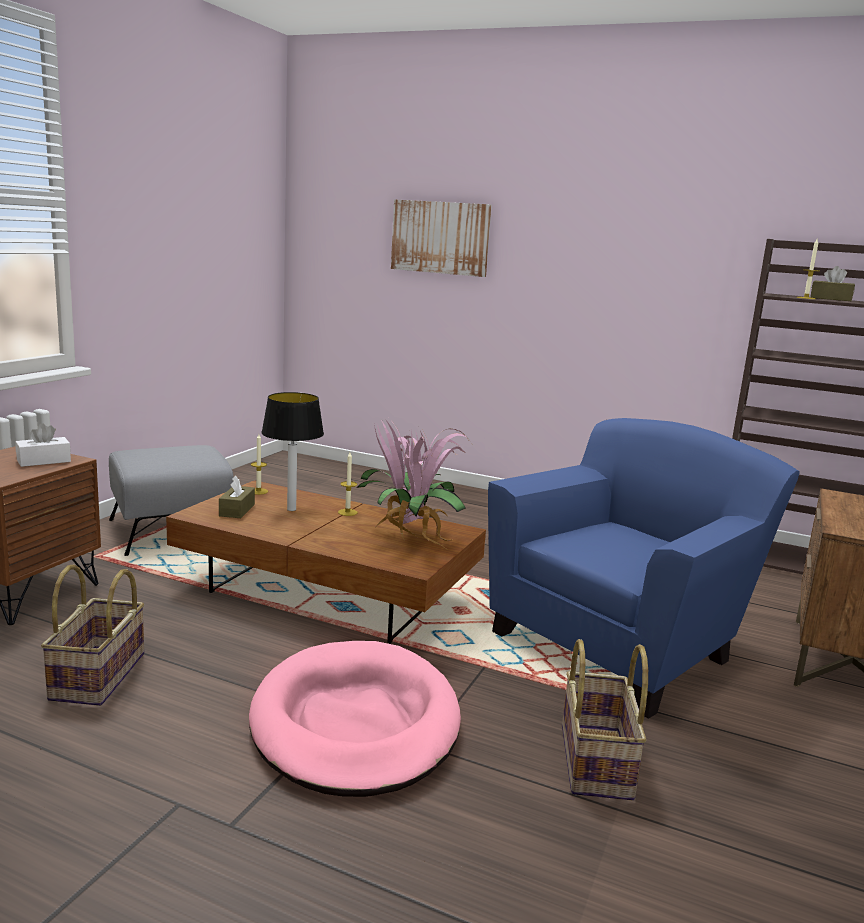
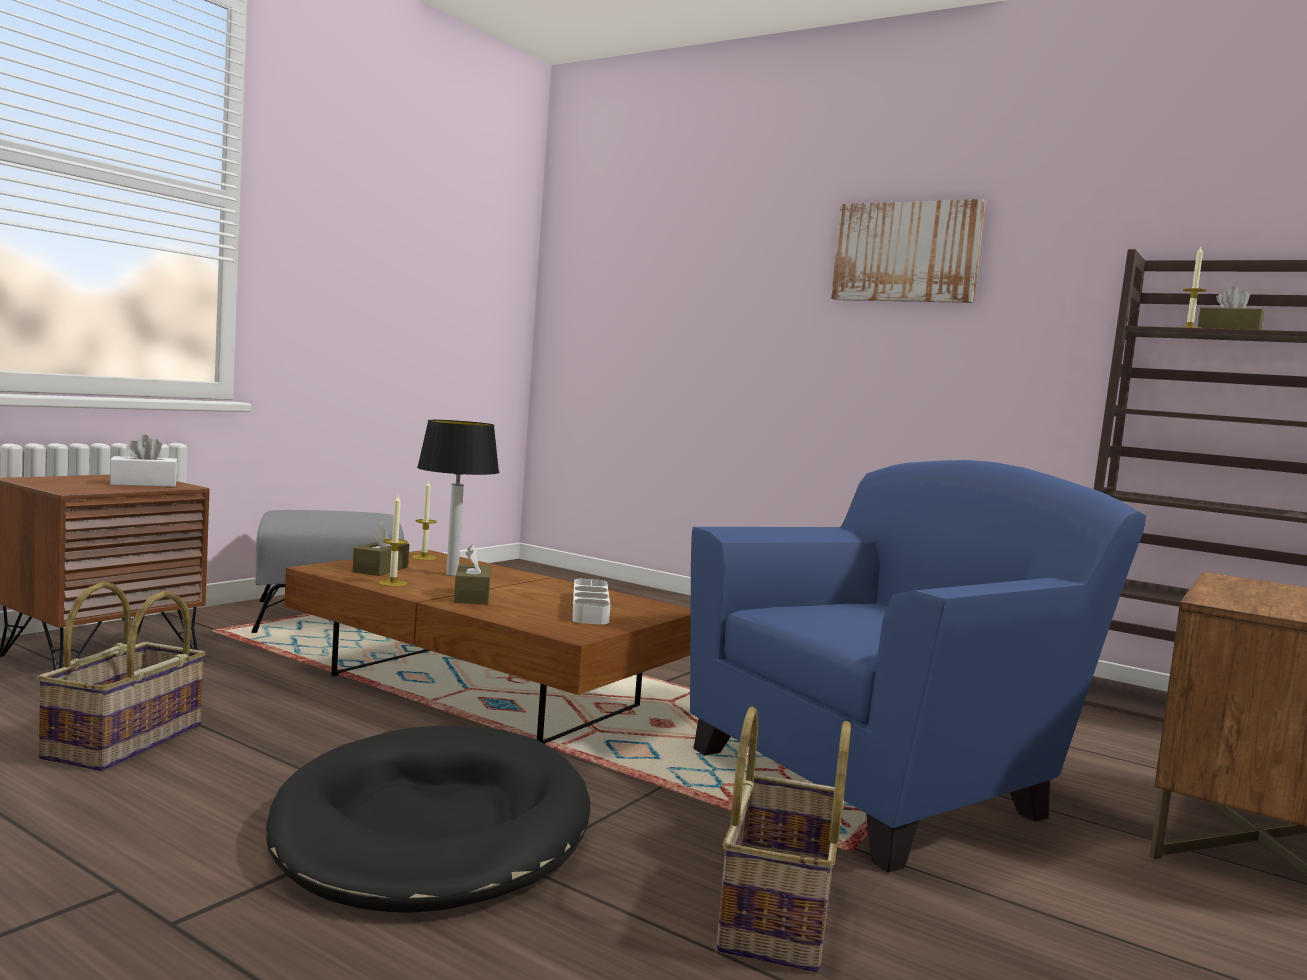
camera: 10 degrees right, 10 degrees down
pink dog bed [249,641,461,797] -> black dog bed [266,726,590,913]
candle [338,452,358,516] -> candle moved to [379,495,408,587]
potted plant [357,419,471,551] -> white tray [573,579,610,625]
picture [391,199,492,277] -> picture moved to [831,199,985,303]
none -> brown tissue box [454,544,491,604]

